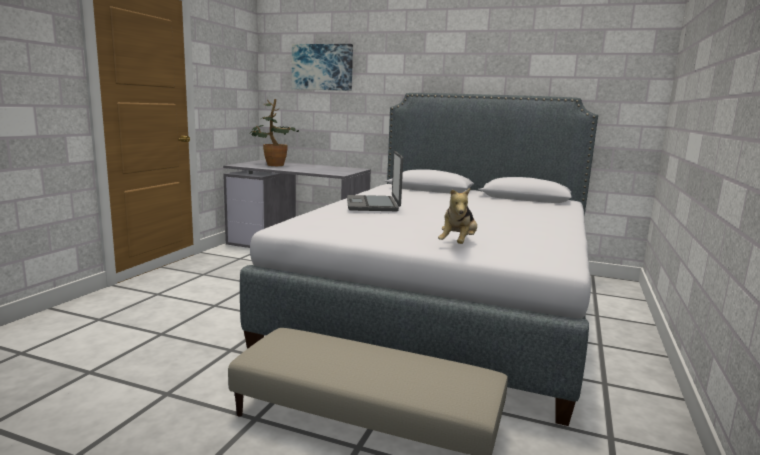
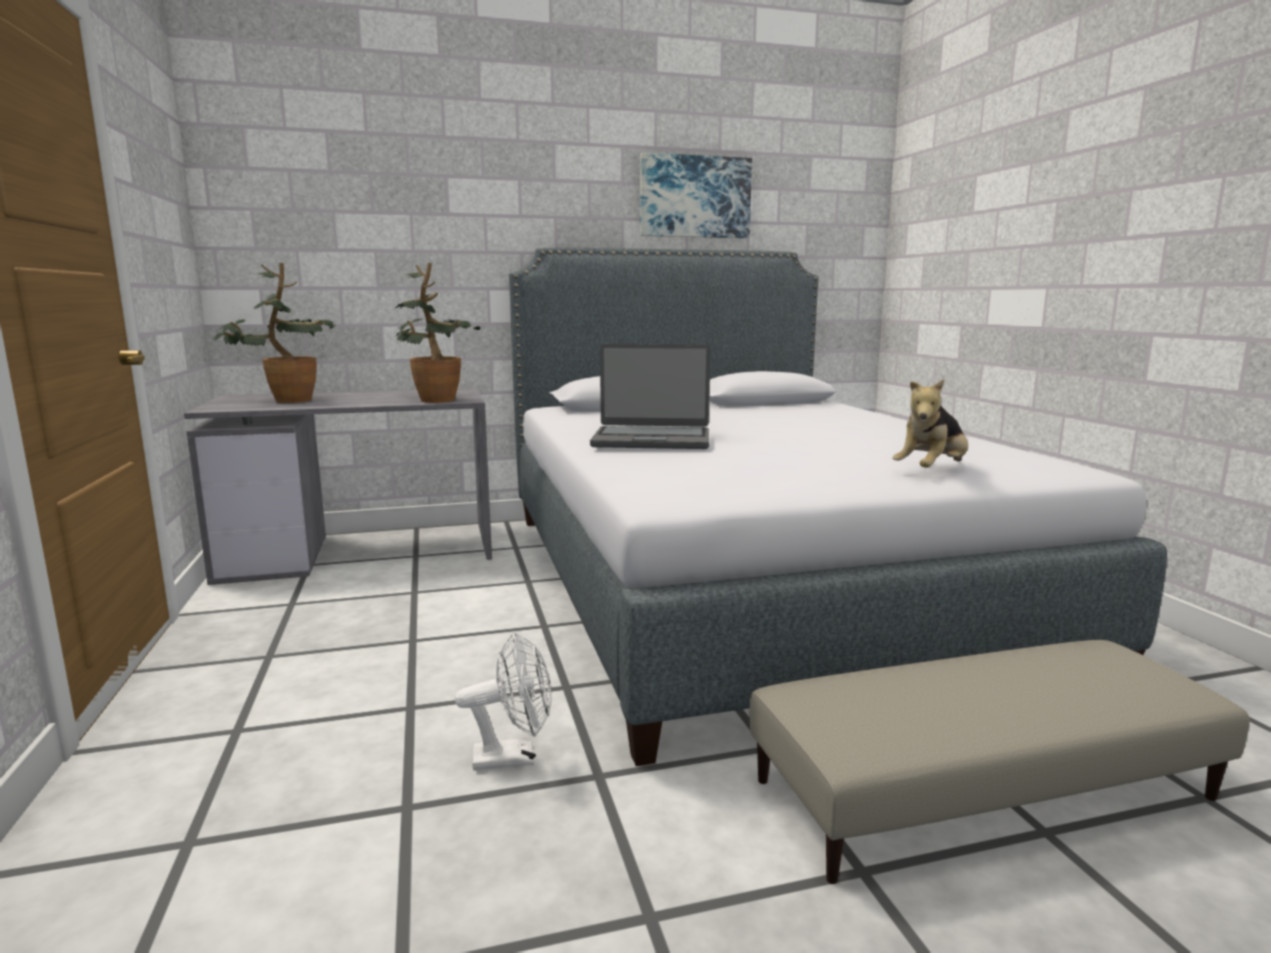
camera: 35 degrees left, 0 degrees up
picture [292,44,353,91] -> picture moved to [640,153,752,238]
laptop [347,151,403,211] -> laptop turned 45 degrees counterclockwise [590,344,710,449]
plush toy [438,188,477,244] -> plush toy turned 60 degrees clockwise [892,379,968,467]
none -> potted plant [395,263,480,403]
none -> white fan [455,632,552,771]

